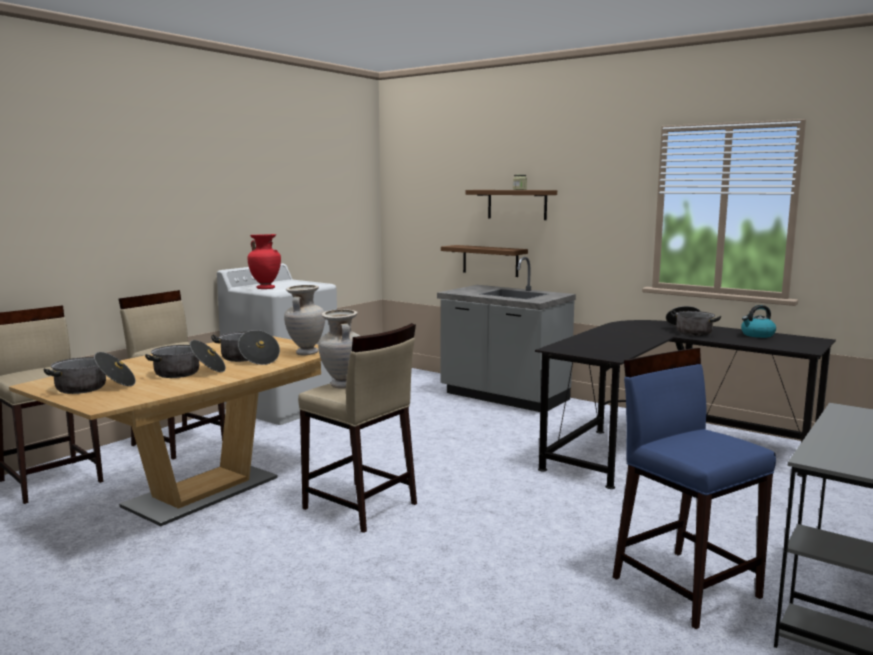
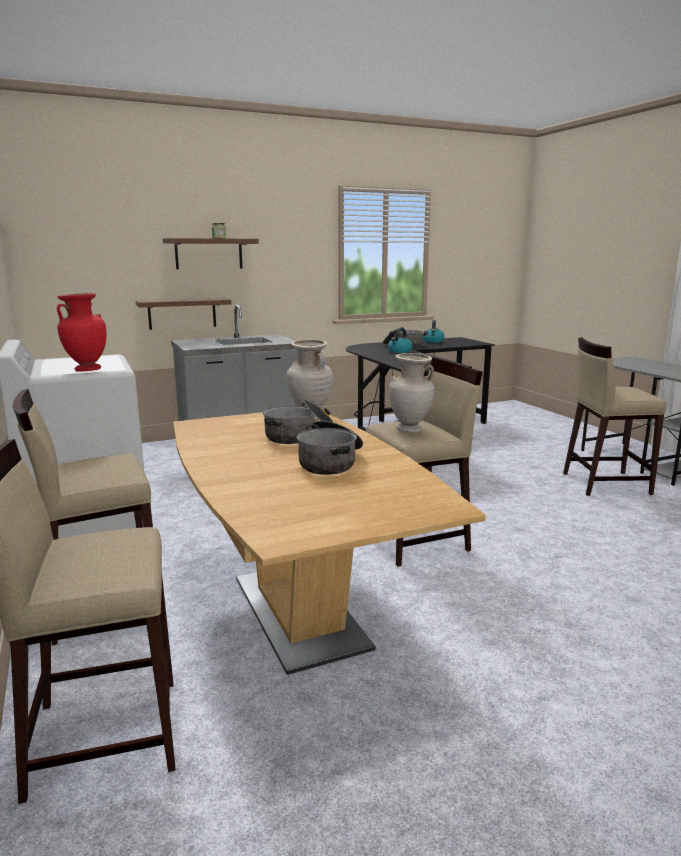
camera: 60 degrees left, 5 degrees up
cooking pot [44,352,136,394] -> none
blue stool [613,348,776,629] -> beige stool [563,337,667,496]
none -> kettle [388,328,413,353]

